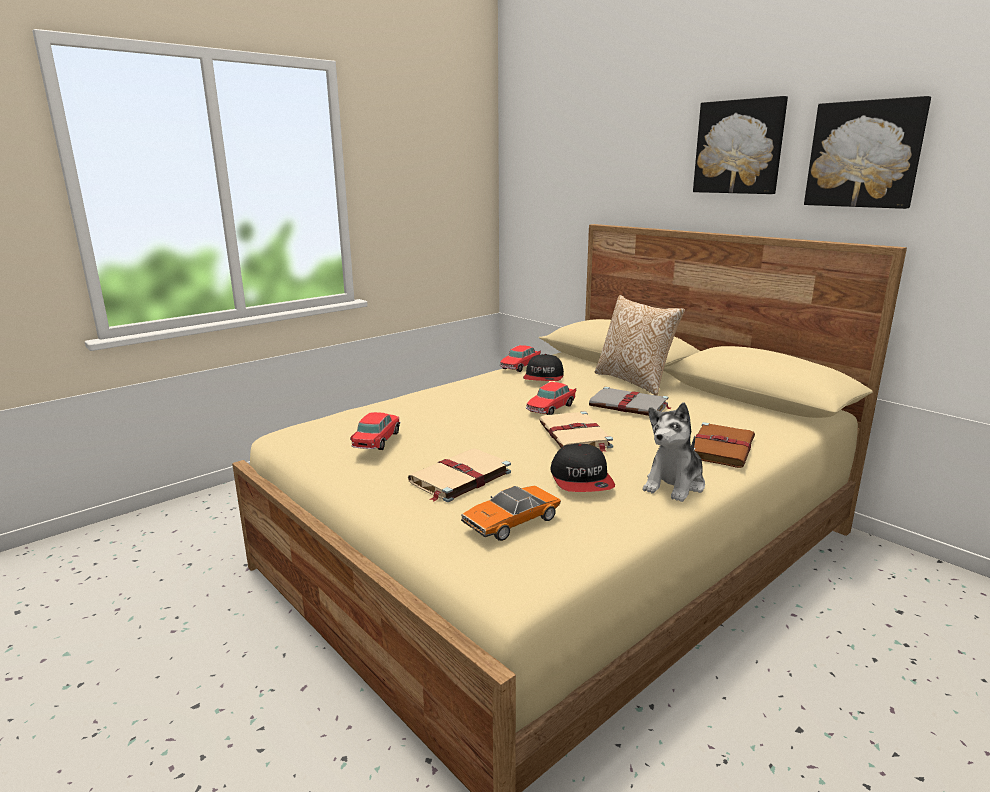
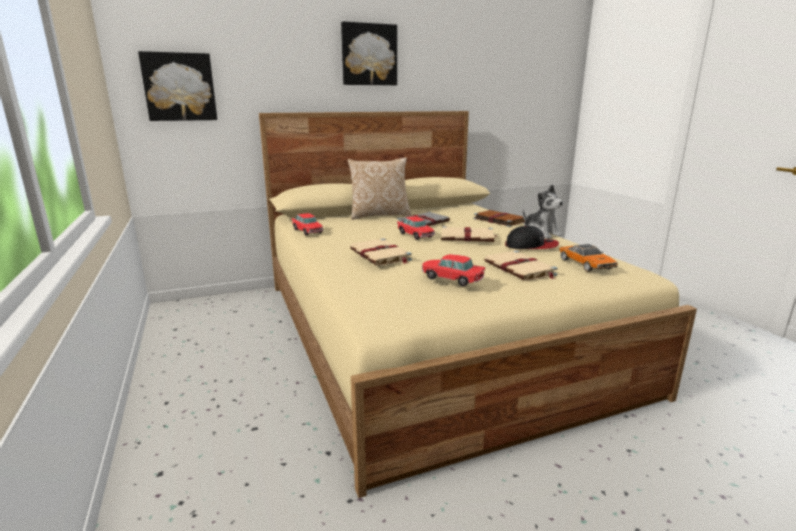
camera: 70 degrees left, 0 degrees up
cap [523,354,564,381] -> none
picture [804,96,931,209] -> picture moved to [138,51,217,121]
none -> beige book [350,238,412,266]

